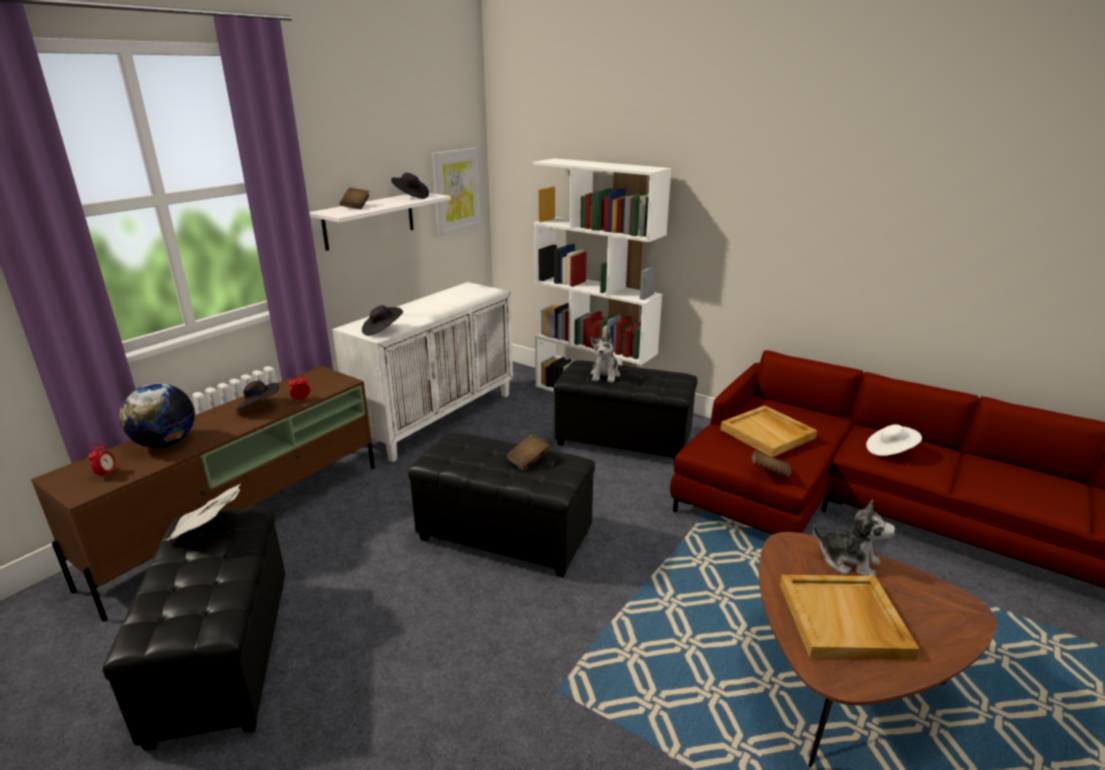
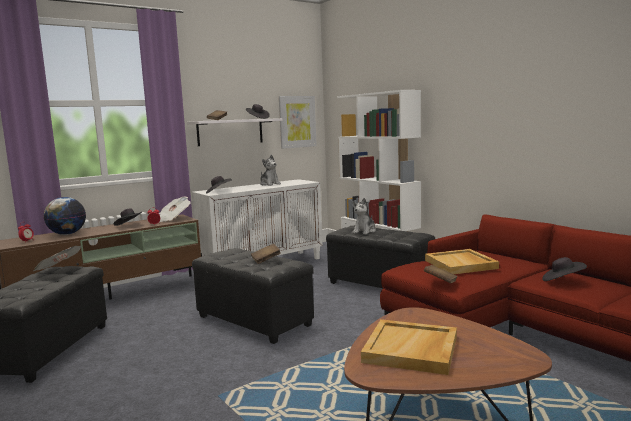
camera: 20 degrees right, 15 degrees down
plush toy [813,500,896,576] -> plush toy moved to [260,154,281,186]
white hat [866,424,922,456] -> black hat [542,257,587,281]
none -> newspaper [159,197,191,222]

